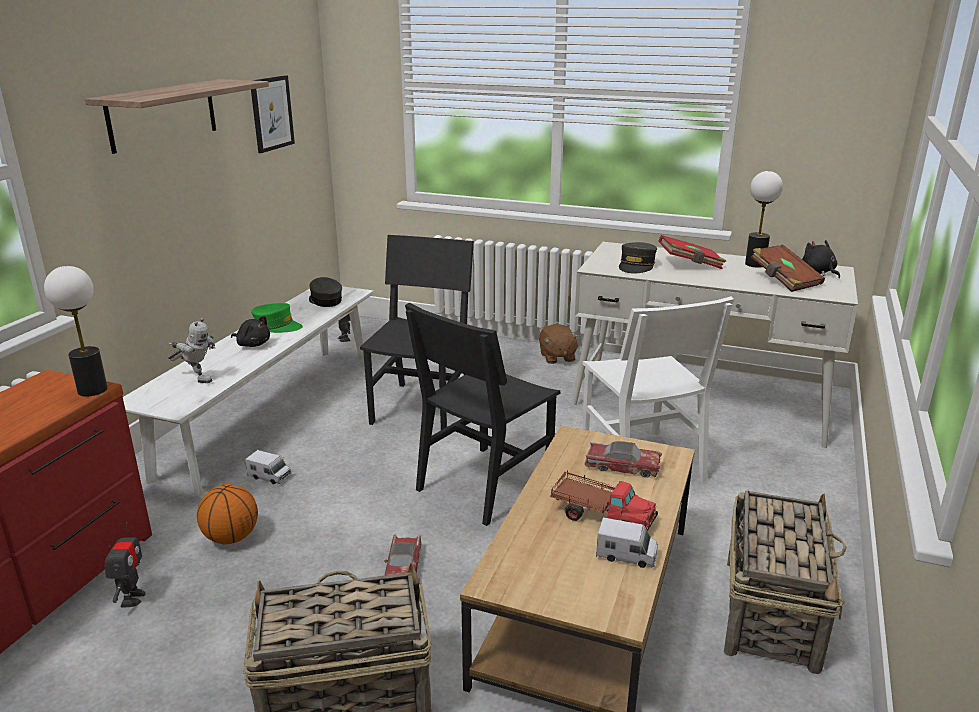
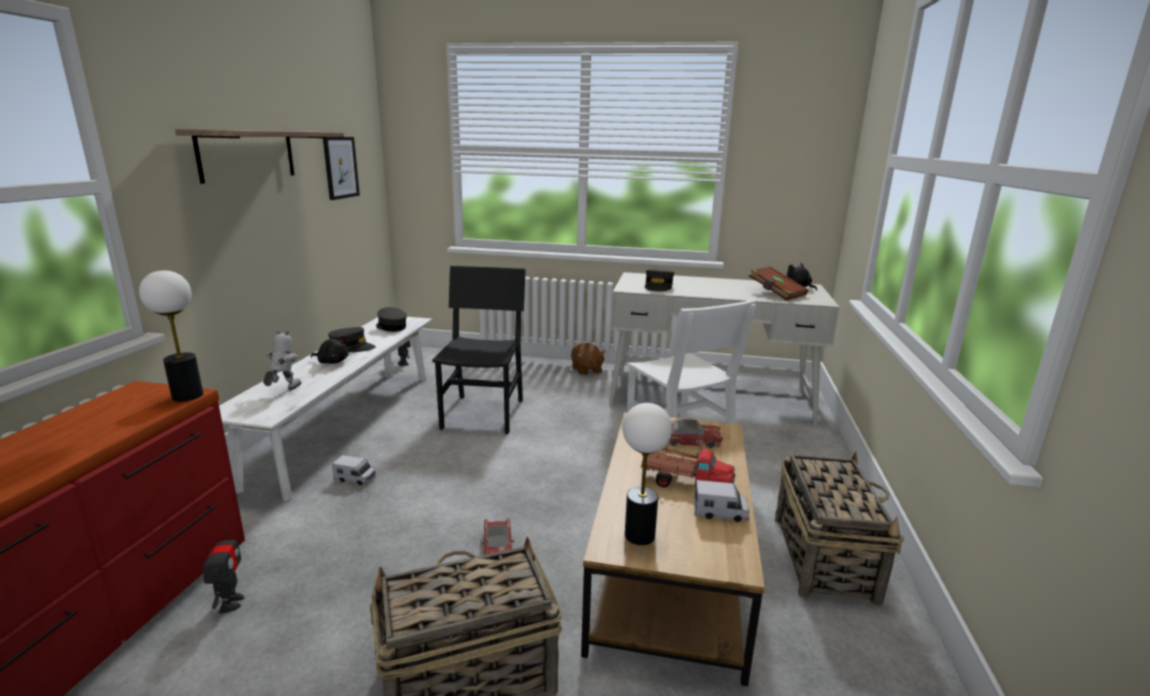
camera: 10 degrees left, 5 degrees down
toy robot [168,318,215,383] -> toy robot turned 90 degrees counterclockwise [263,330,301,390]
basketball [197,484,258,544] -> none
green cap [251,303,303,333] -> grey cap [328,327,376,352]
black chair [405,302,561,526] -> none
red book [658,235,726,269] -> none
table lamp [745,171,783,268] -> table lamp moved to [623,403,672,545]

